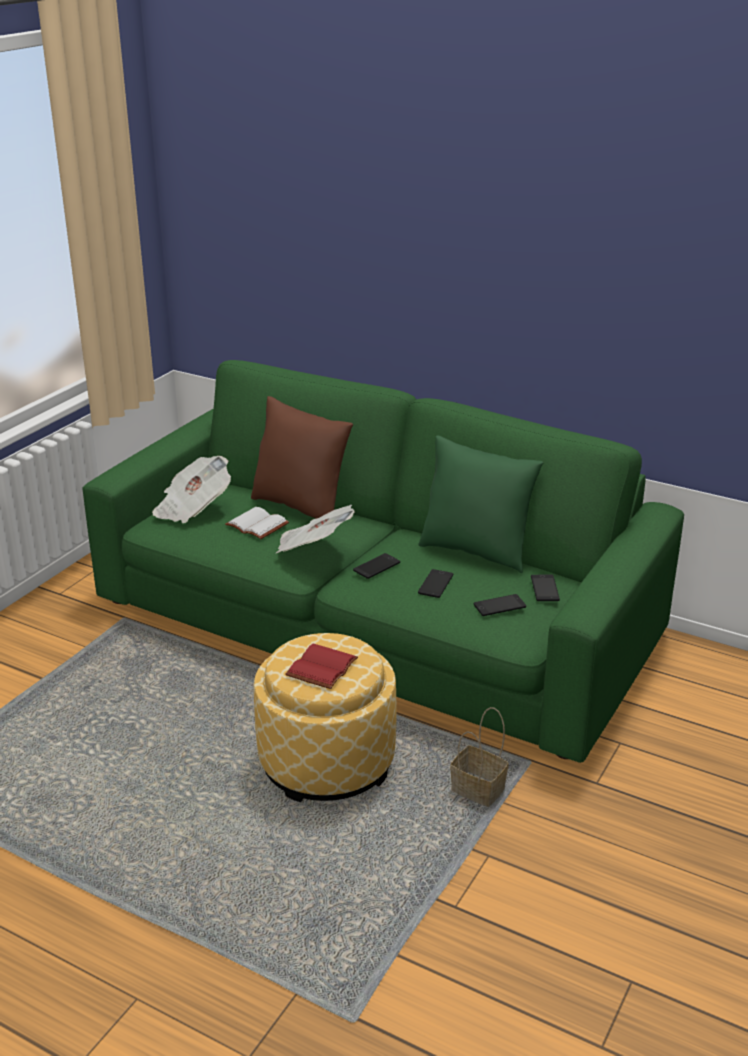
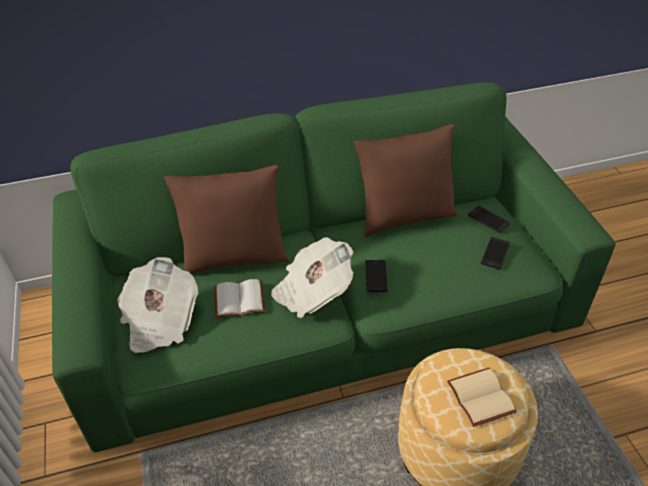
camera: 45 degrees left, 15 degrees up
red book [286,643,358,689] -> beige book [447,368,517,427]
phone [418,569,453,598] -> none
green pillow [419,436,544,573] -> brown pillow [354,124,457,237]
basket [450,707,509,807] -> none

